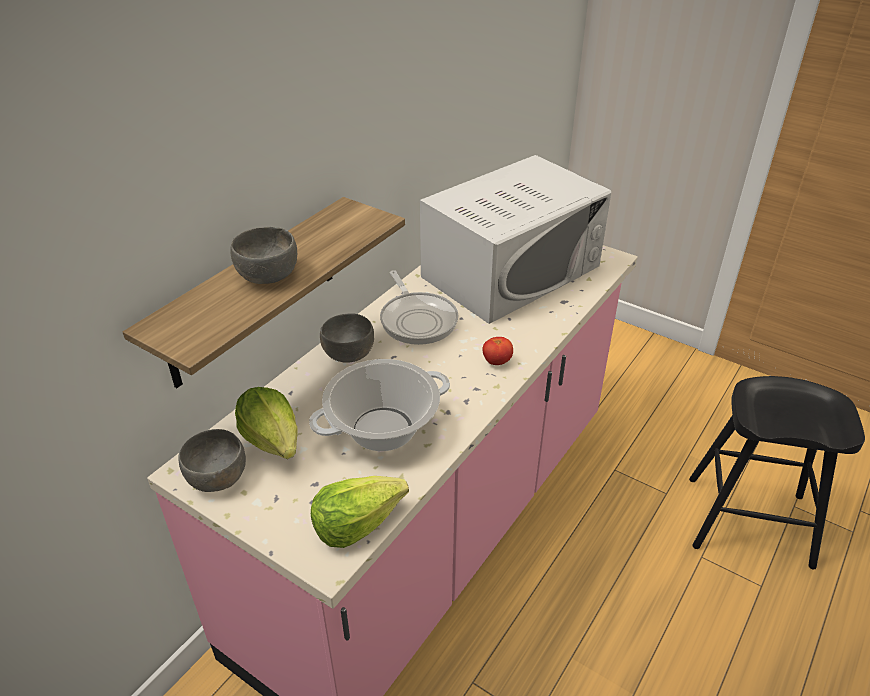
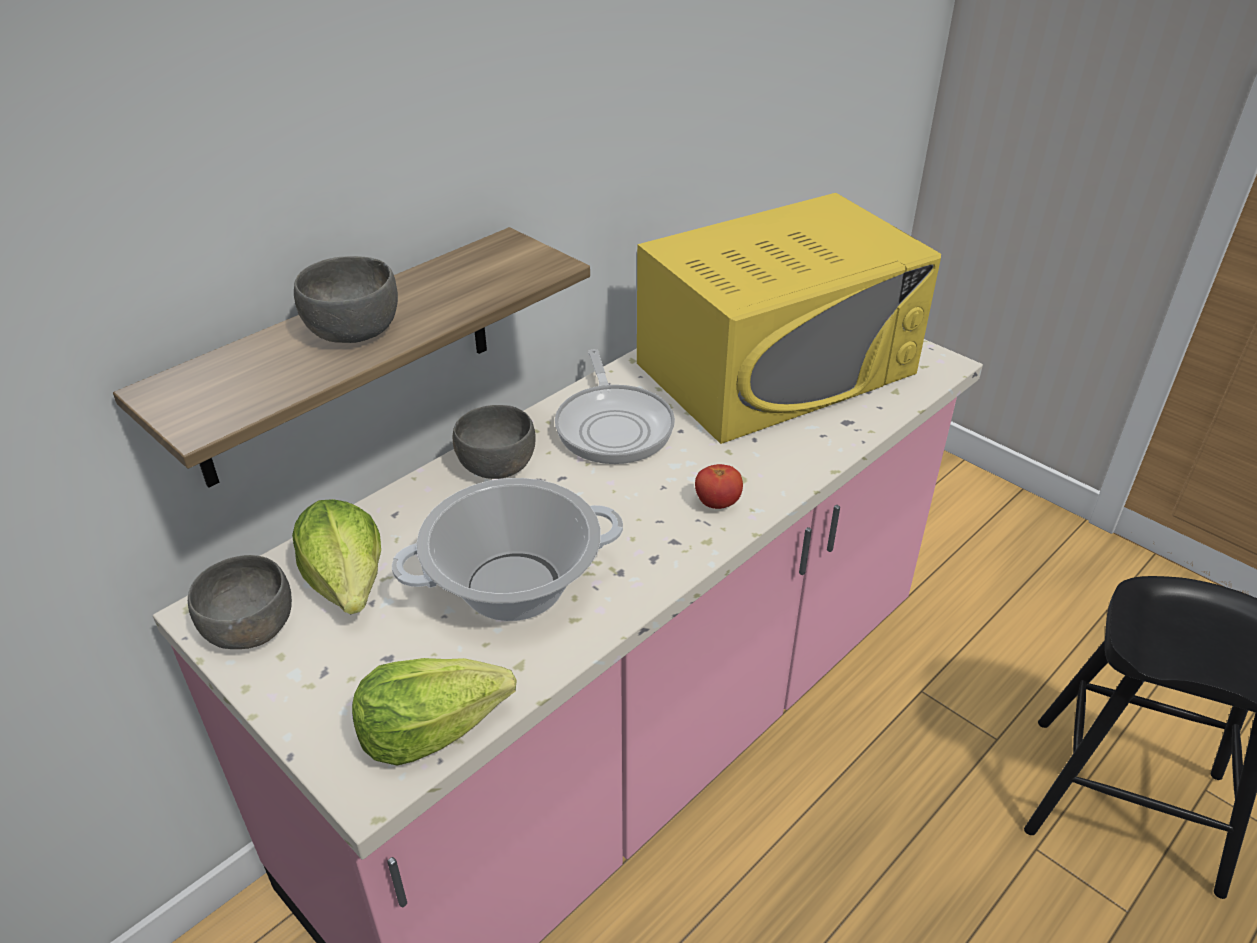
camera: 10 degrees right, 0 degrees up
white microwave [420,155,611,324] -> yellow microwave [637,193,941,444]

